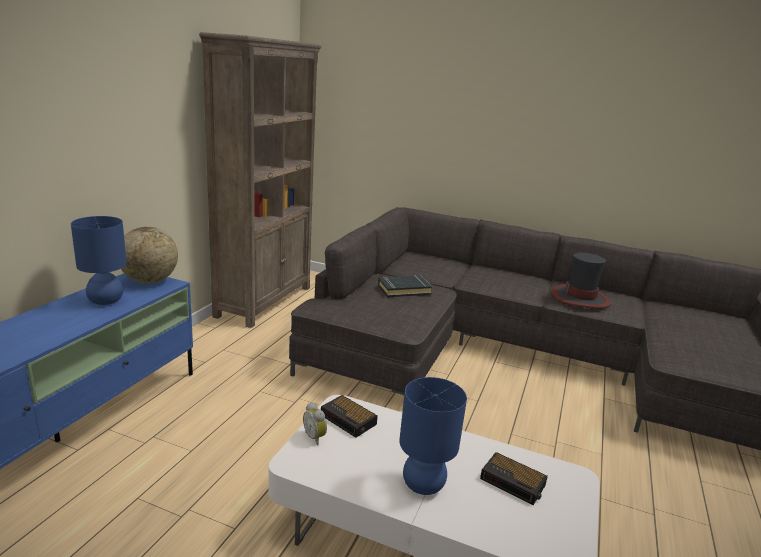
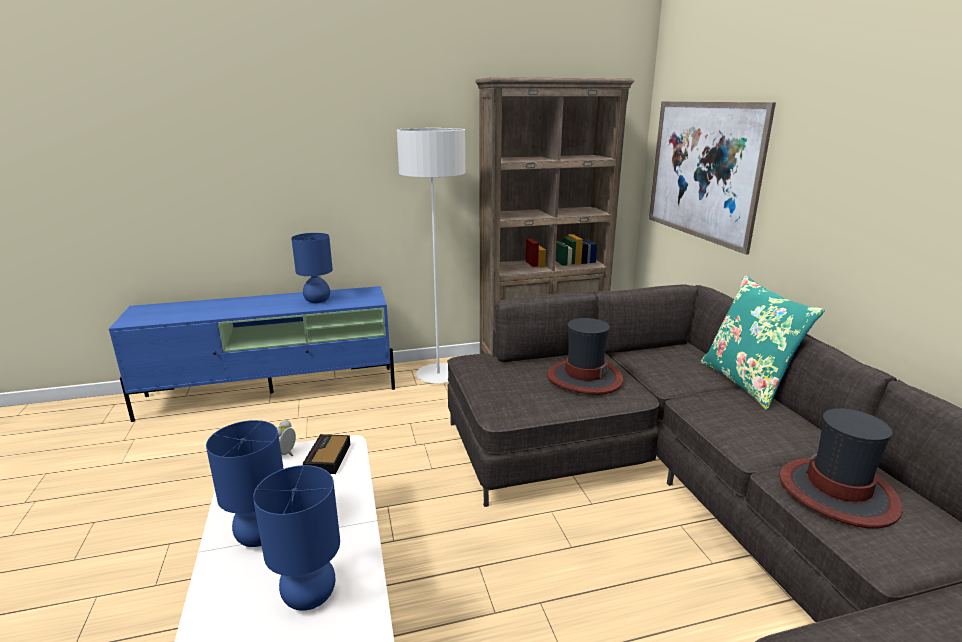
camera: 55 degrees right, 0 degrees up
globe [121,227,178,283] -> none
black book [378,275,433,297] -> hat [547,318,623,395]
alarm clock [480,452,548,505] -> blue table lamp [253,465,340,611]
none -> grey floor lamp [397,128,466,383]
none -> picture [649,102,776,255]
none -> turquoise pillow [700,275,825,410]

